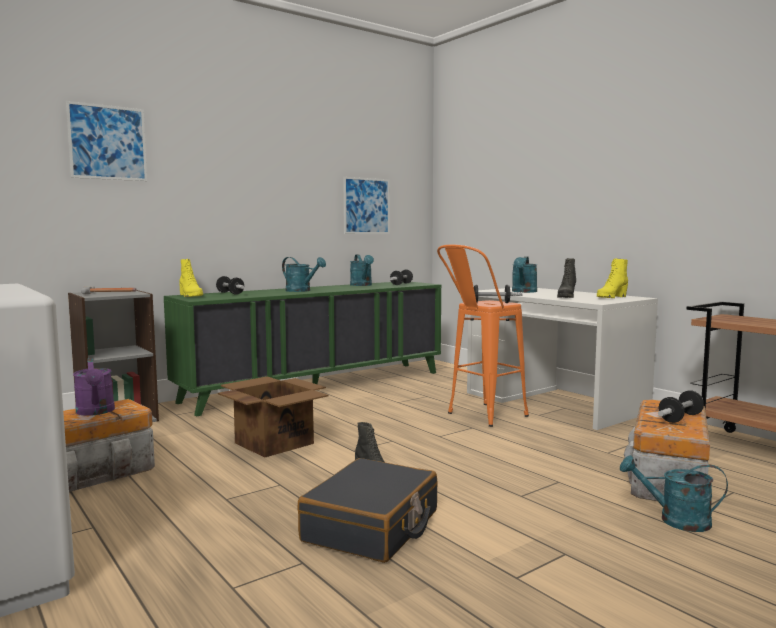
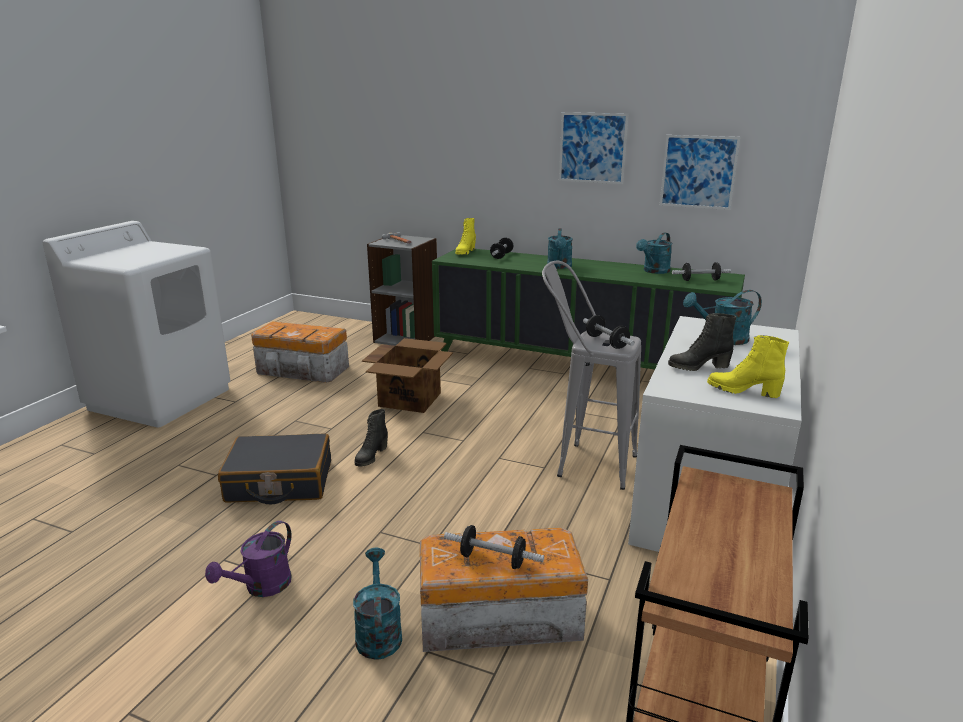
camera: 60 degrees right, 15 degrees up
picture [66,101,147,181] -> picture moved to [559,112,629,184]
purple watering can [73,358,115,416] -> purple watering can moved to [205,521,292,597]
orange stool [437,244,529,427] -> grey stool [542,261,641,490]

